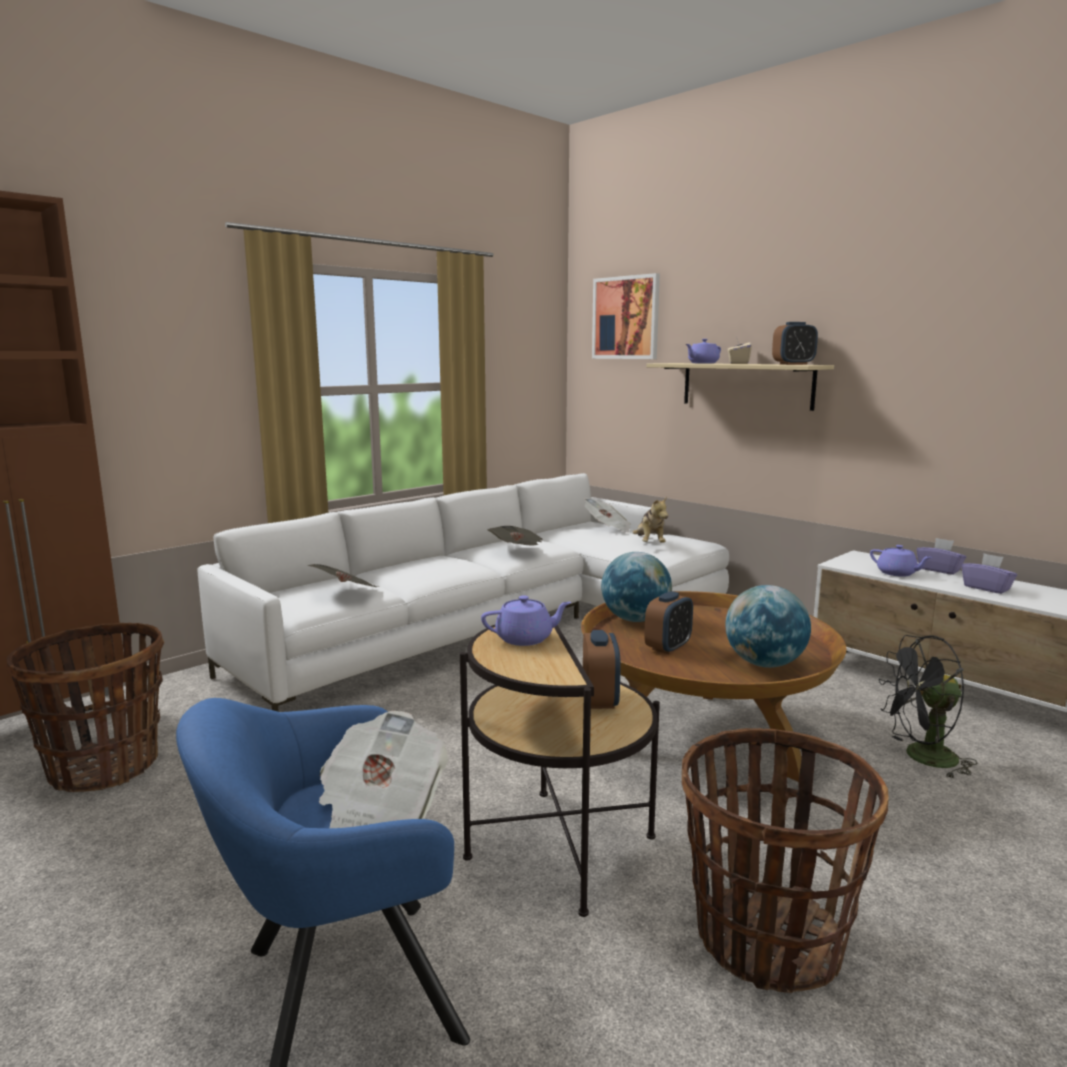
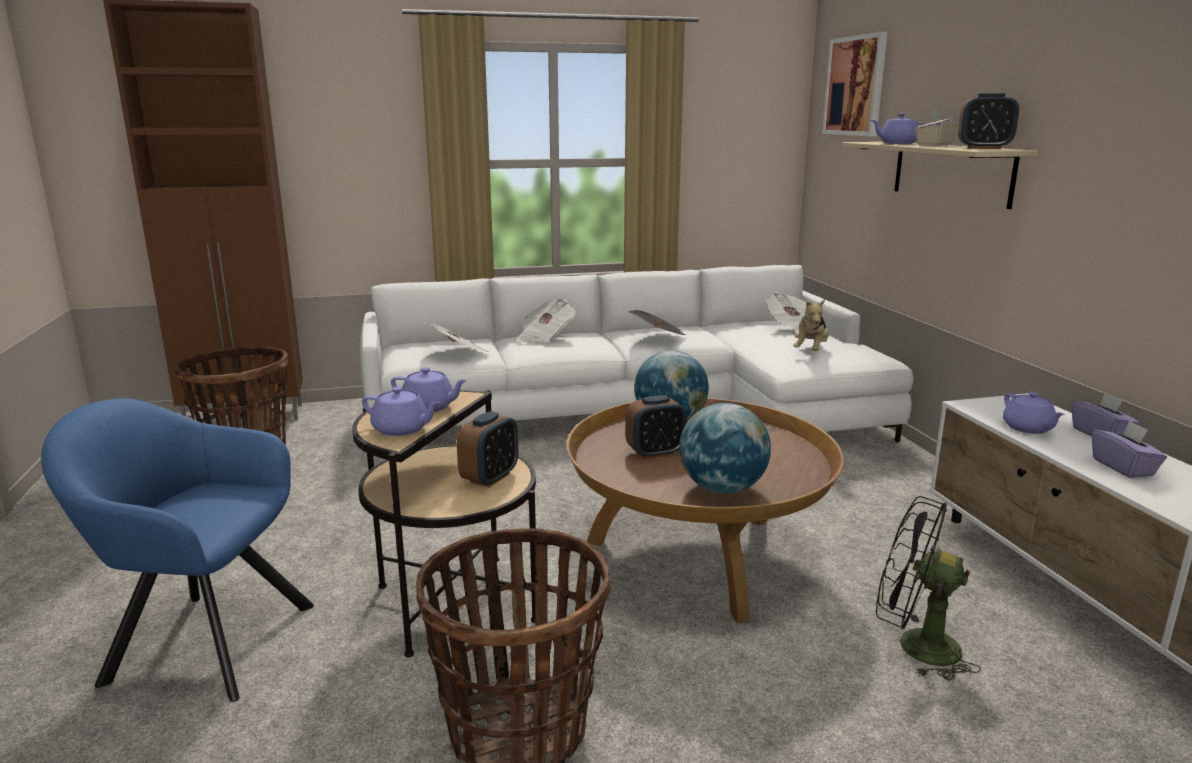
camera: 30 degrees right, 5 degrees up
newspaper [319,711,448,828] -> newspaper moved to [517,299,576,343]
none -> purple teapot [362,387,441,436]

